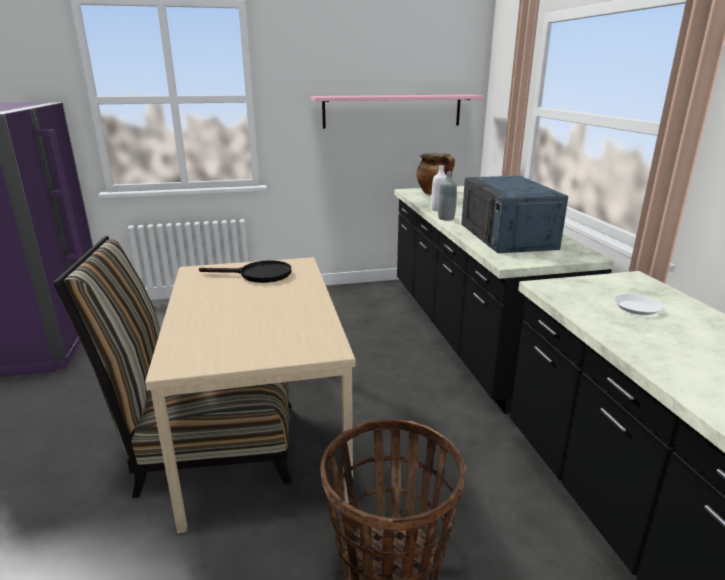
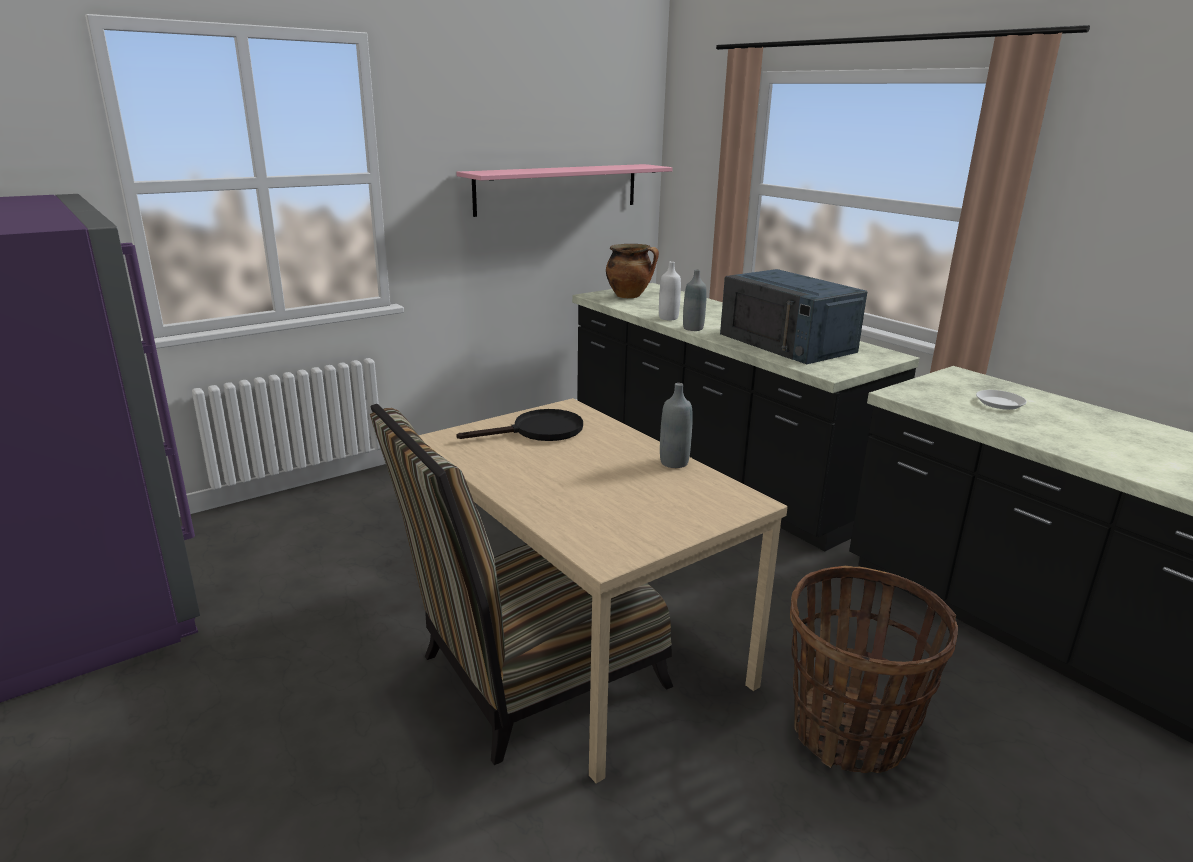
camera: 25 degrees left, 0 degrees up
none -> grey bottle [660,383,693,468]

